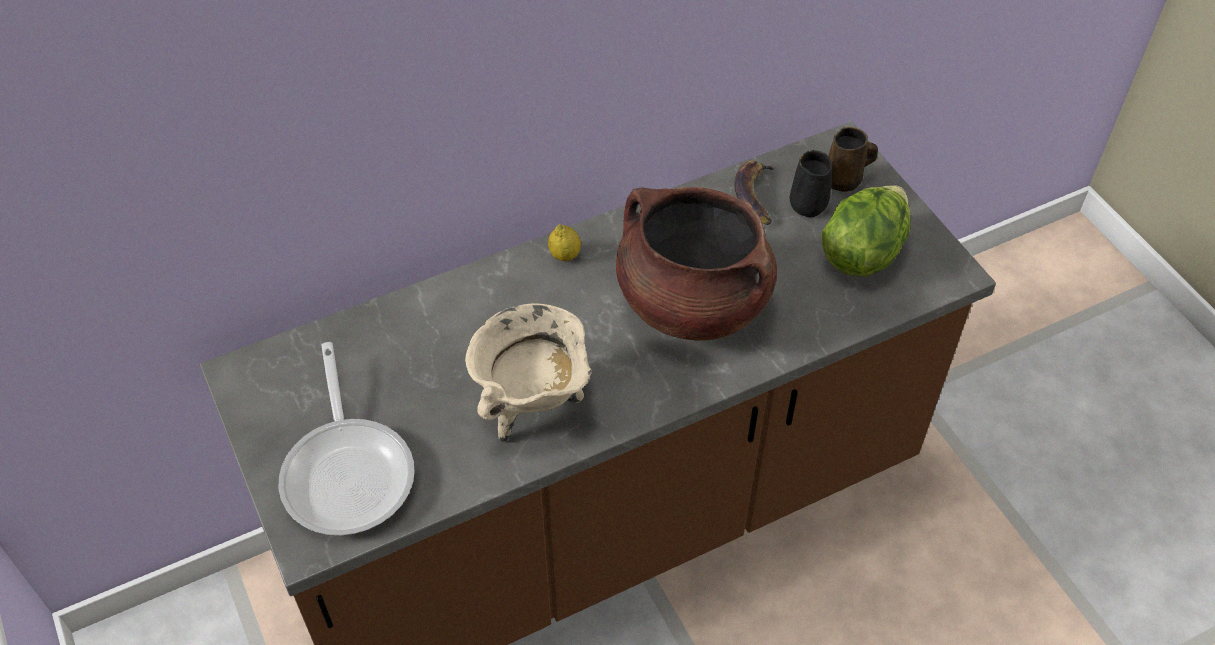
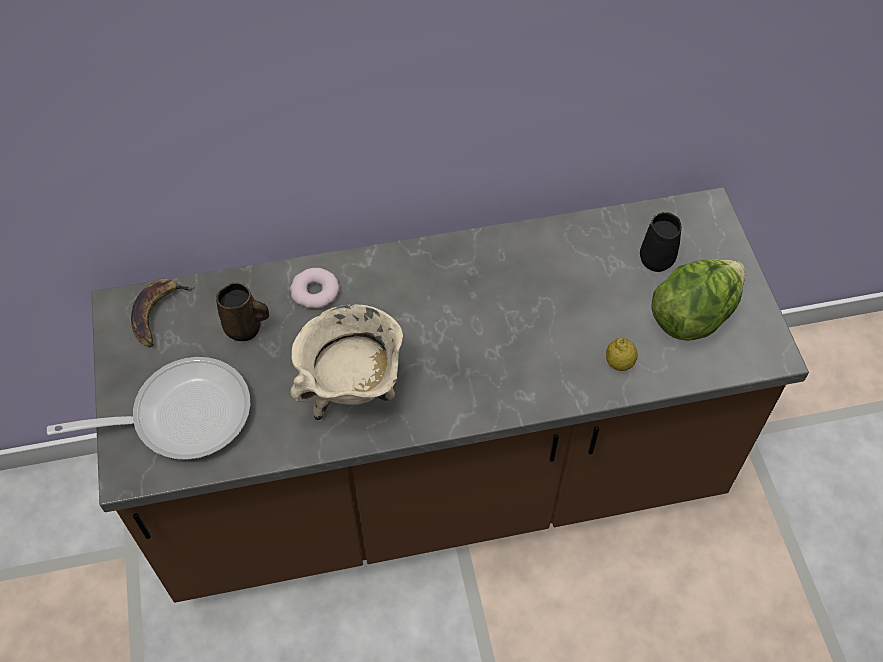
camera: 15 degrees right, 5 degrees up
frying pan [279,342,415,535] -> frying pan turned 105 degrees counterclockwise [47,357,250,460]
lemon [548,224,581,261] -> lemon moved to [606,338,638,371]
brown cooking pot [616,187,777,341] -> none
banana [734,160,777,225] -> banana moved to [131,279,194,347]
brown mug [828,127,878,192] -> brown mug moved to [216,282,269,341]
none -> donut [290,268,339,309]

